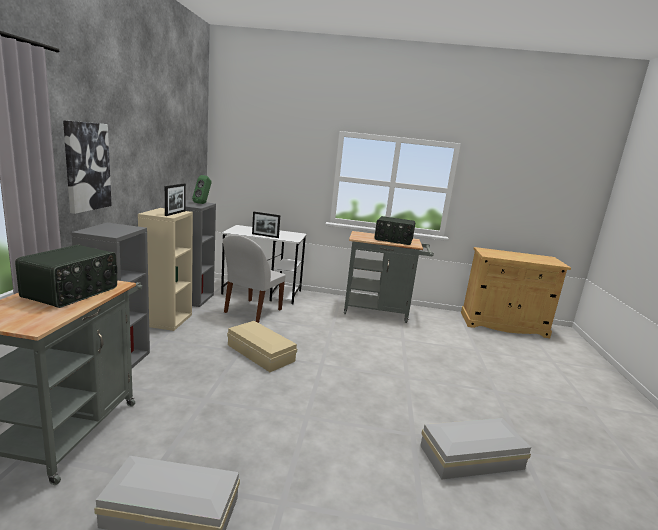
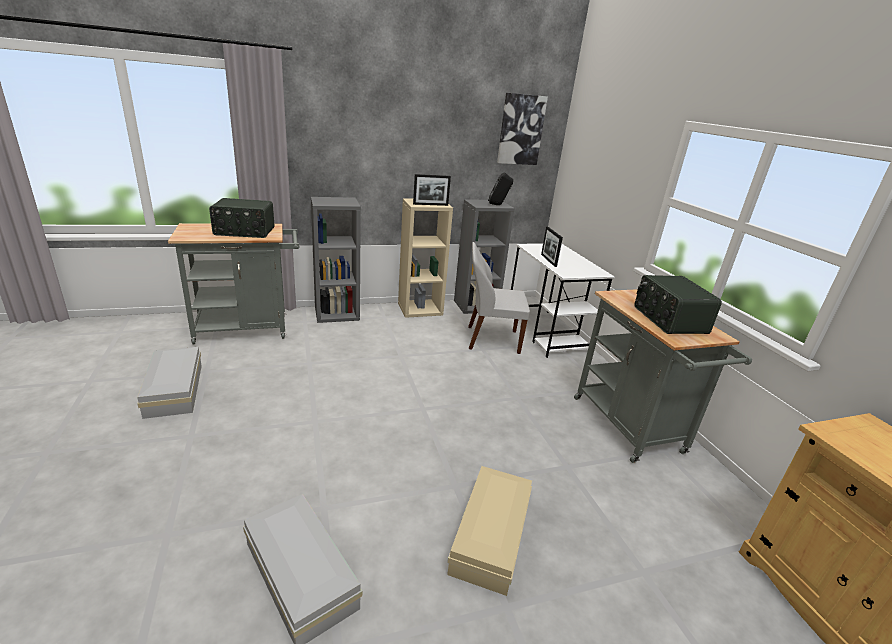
camera: 65 degrees right, 10 degrees up
picture [63,120,112,214] -> picture moved to [497,93,548,165]
green speaker [192,175,212,204] -> black speaker [488,173,513,205]
beige storage box [227,321,297,372] -> beige storage box moved to [447,466,532,596]

